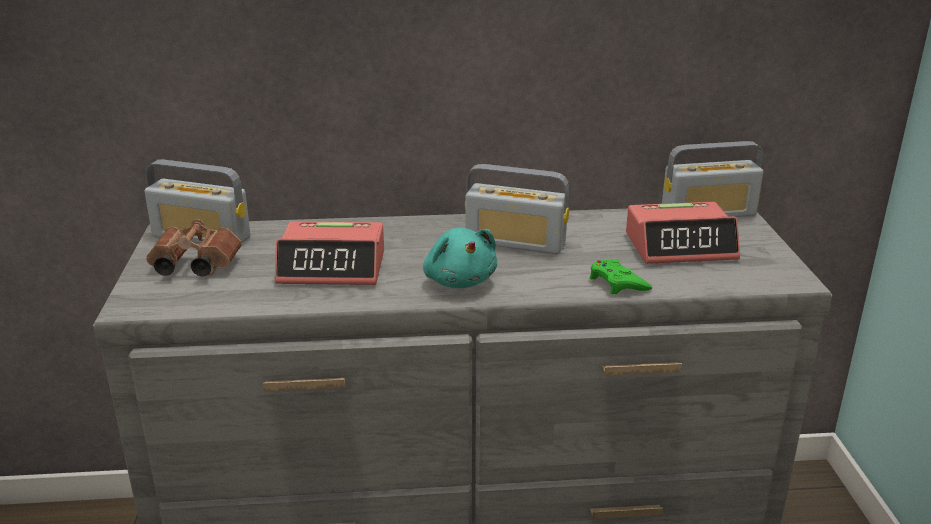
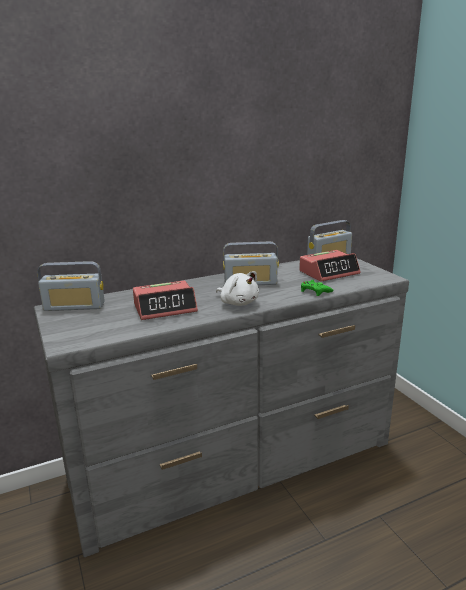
camera: 20 degrees left, 5 degrees down
brown binoculars [146,219,242,276] -> none
turquoise plush toy [423,228,497,288] -> white plush toy [216,271,259,306]

